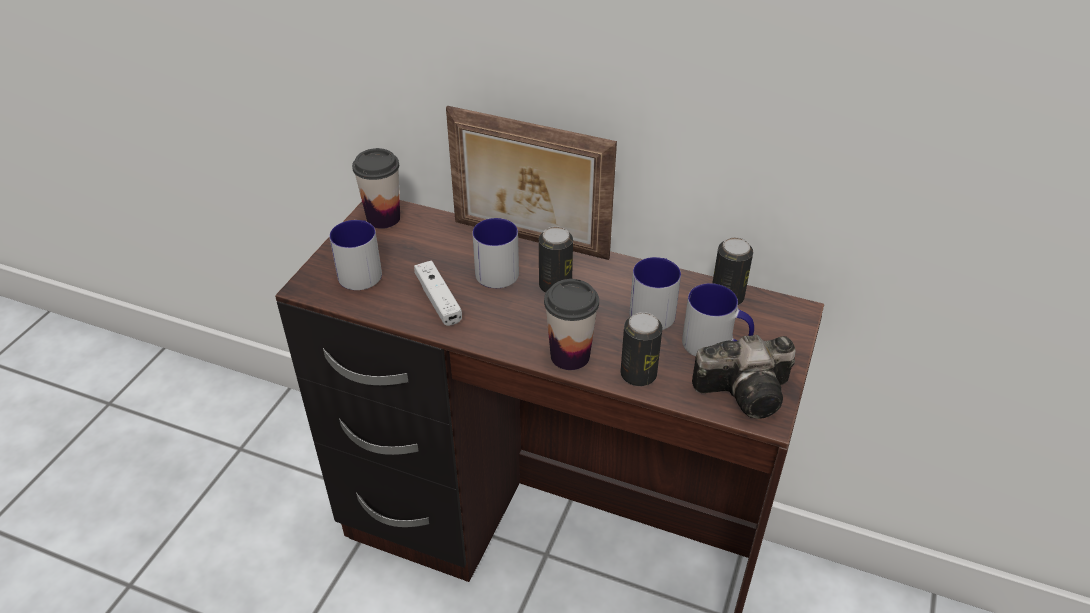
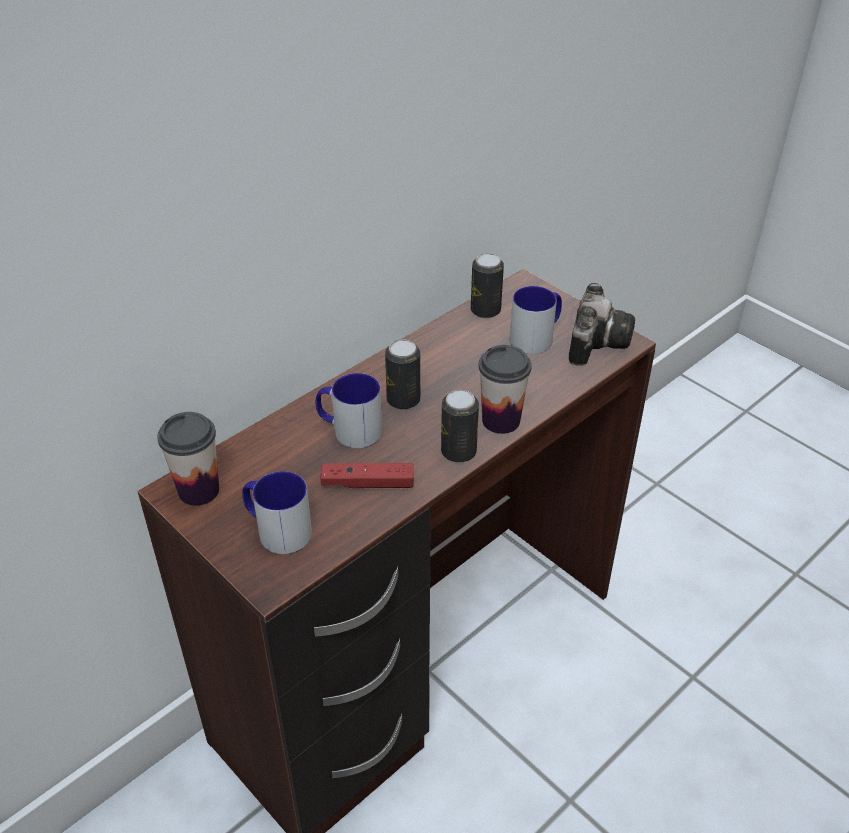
camera: 65 degrees left, 0 degrees up
white game controller [414,260,462,326] -> red game controller [320,463,414,488]
picture frame [446,106,617,260] -> none
can [621,312,663,386] -> can moved to [441,390,479,463]
mug [629,257,681,330] -> none

